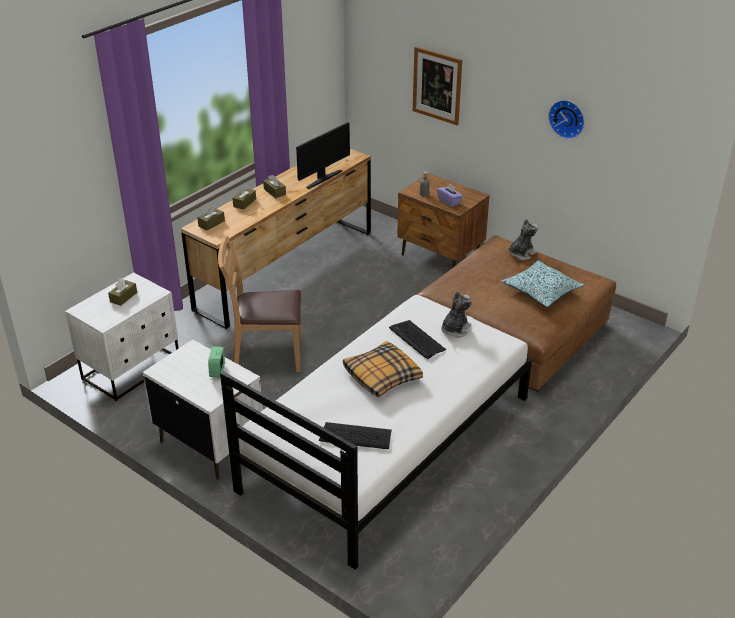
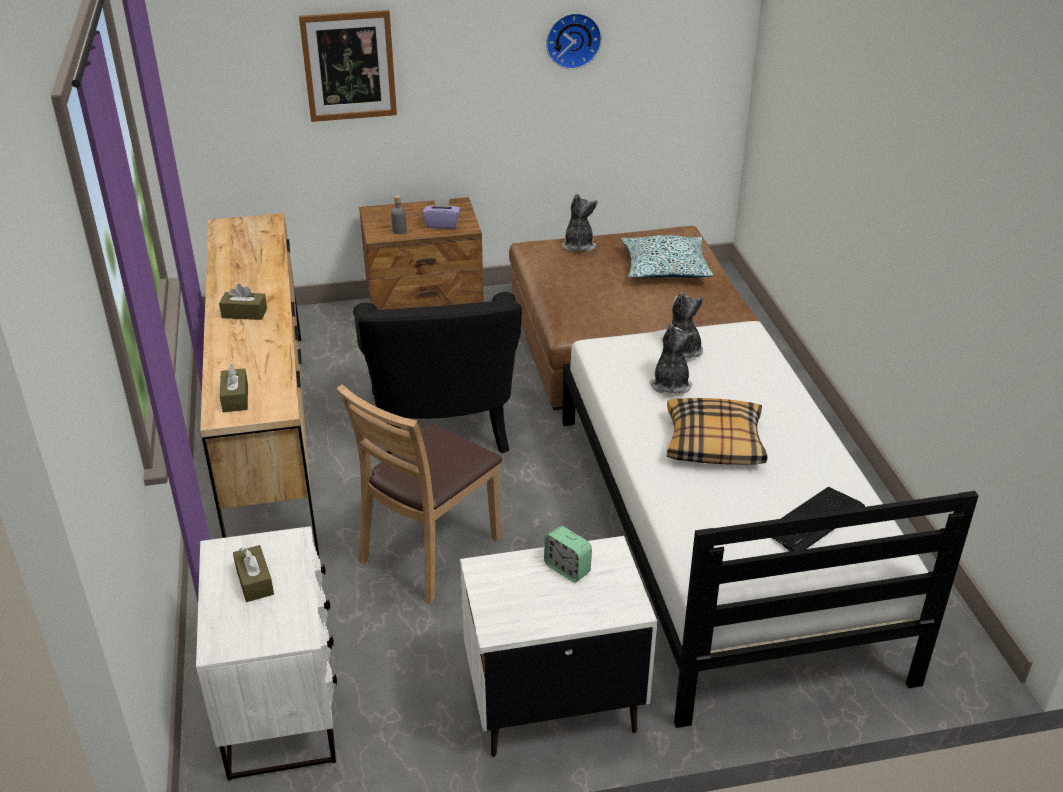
camera: 50 degrees left, 0 degrees up
brown tissue box [232,185,256,210] -> none
monitor [296,122,350,189] -> none
keyboard [389,320,446,359] -> plush toy [650,324,697,394]
none -> black armchair [353,292,522,455]

